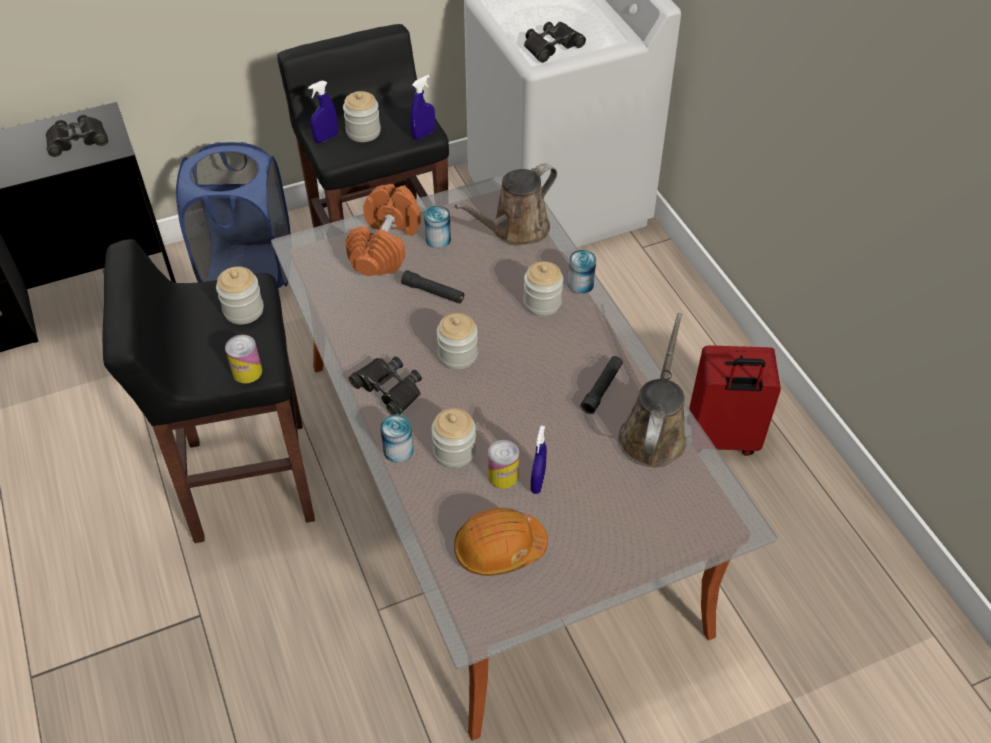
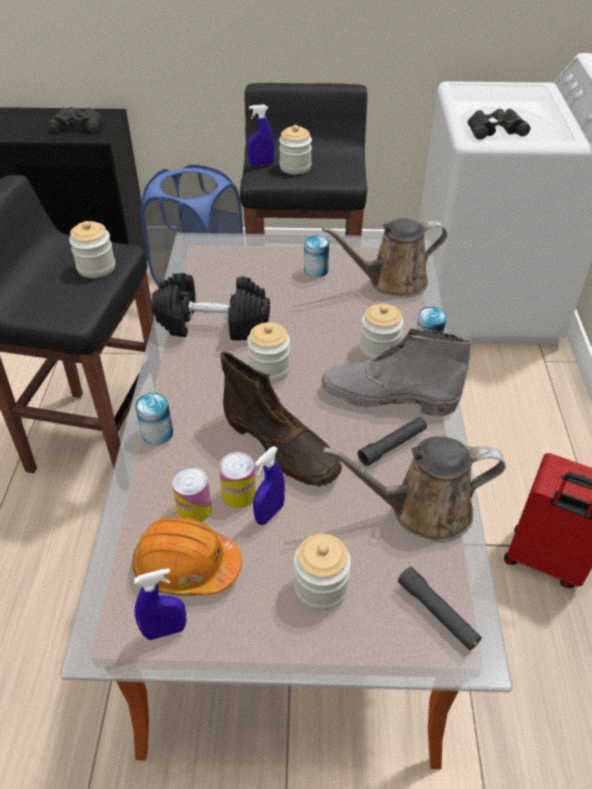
camera: 25 degrees right, 5 degrees down
can [225,335,262,383] -> can moved to [172,467,212,522]
orange dumbbell [346,184,421,276] -> none
black binoculars [349,356,422,415] -> none
black flashlight [401,270,464,303] -> black flashlight moved to [398,567,482,650]
blue spray bottle [410,75,435,140] -> blue spray bottle moved to [134,568,187,640]
jar [431,408,476,468] -> jar moved to [294,534,351,611]
brown watering can [618,313,686,467] -> brown watering can turned 135 degrees counterclockwise [323,436,506,542]
none -> black dumbbell [151,273,270,341]
none -> brown boot [221,352,342,487]
none -> grey boot [322,328,472,416]

